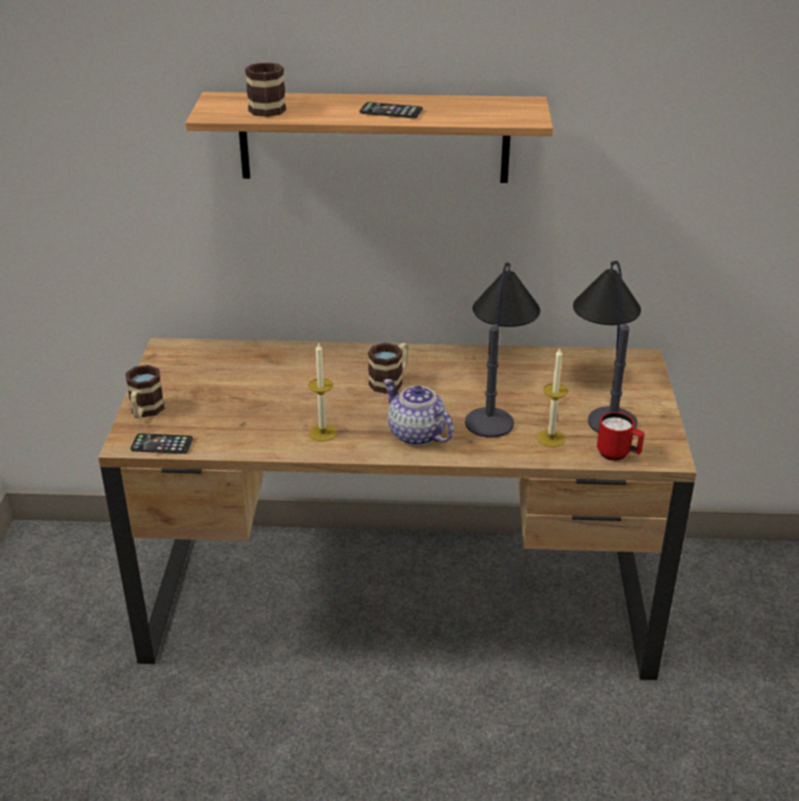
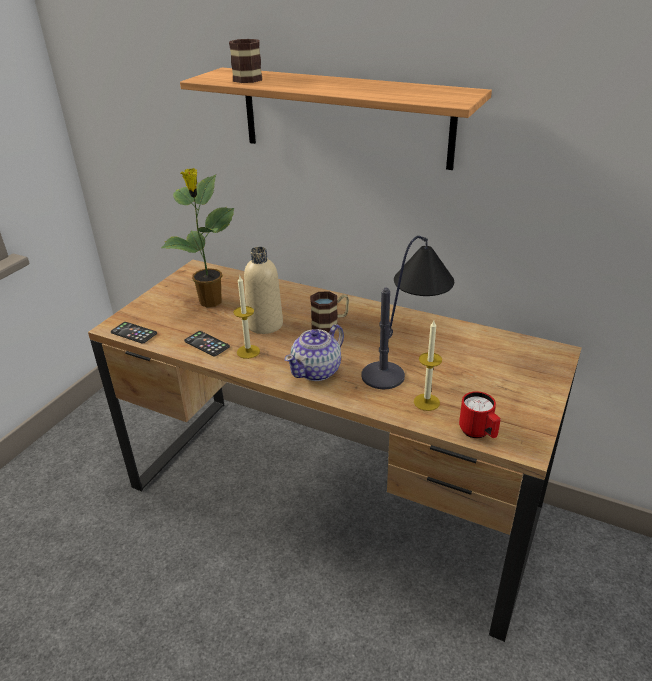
camera: 25 degrees right, 0 degrees up
mug [125,365,165,418] -> none
phone [360,102,423,118] -> phone moved to [184,331,230,357]
teapot [383,379,454,446] -> teapot turned 120 degrees counterclockwise [284,324,344,381]
table lamp [573,261,641,433] -> none
none -> potted plant [161,168,234,307]
none -> beige bottle [244,247,283,334]

